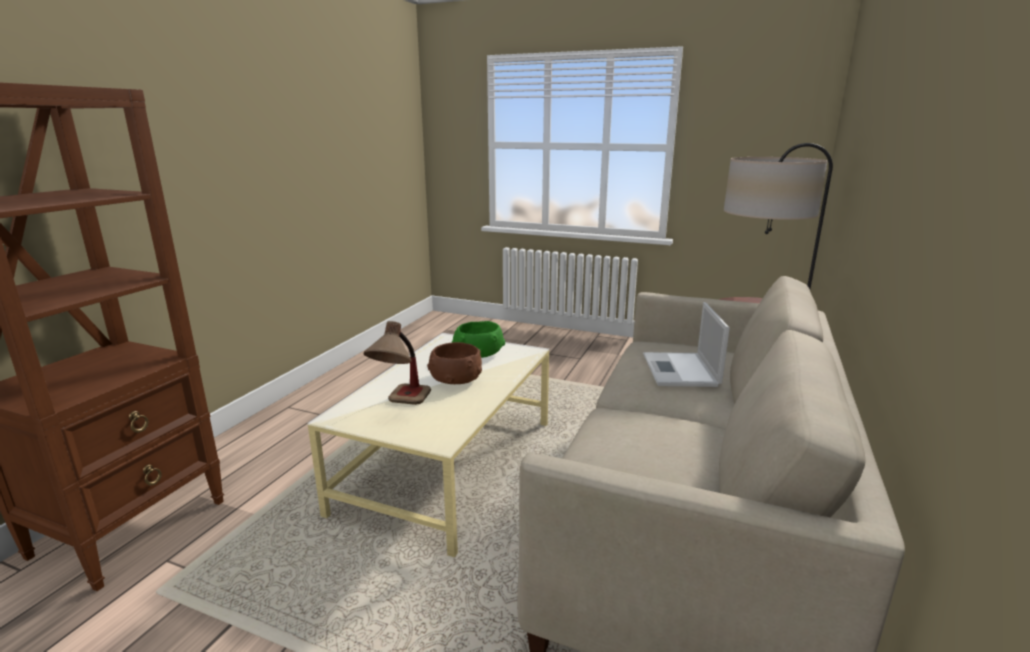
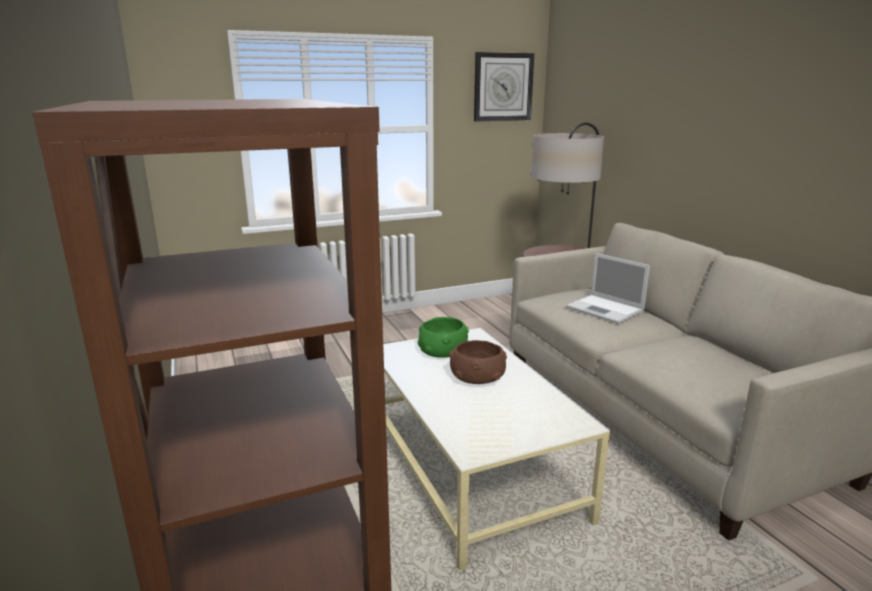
camera: 45 degrees left, 0 degrees up
table lamp [364,321,431,405] -> none
none -> wall clock [474,52,534,121]

